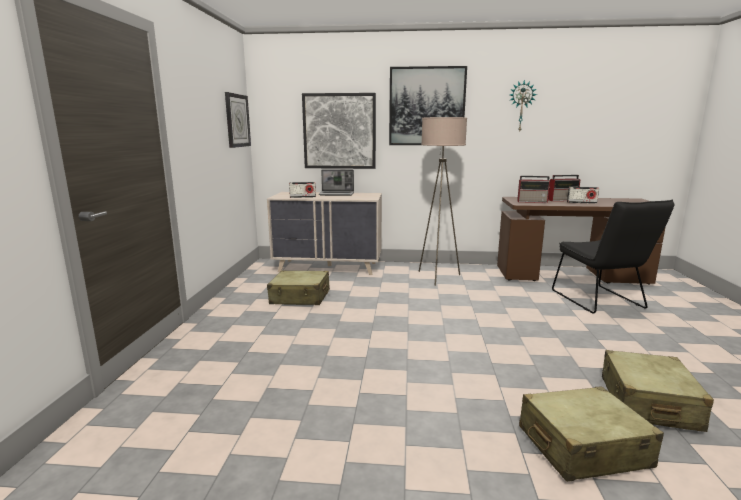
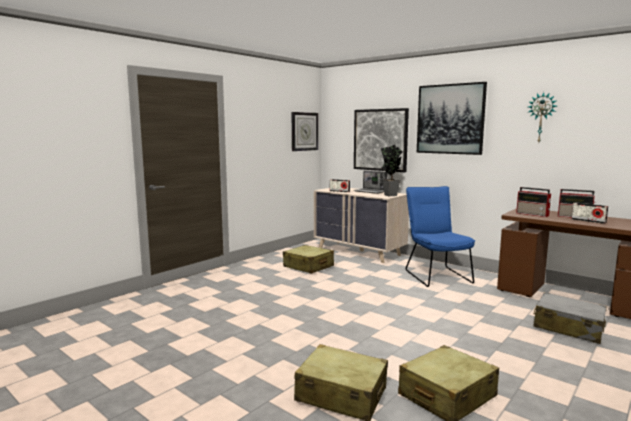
camera: 35 degrees right, 5 degrees down
beige floor lamp [419,117,467,286] -> blue chair [406,186,475,287]
black chair [552,200,674,314] -> grey suitcase [533,292,607,344]
none -> potted plant [381,145,403,196]

